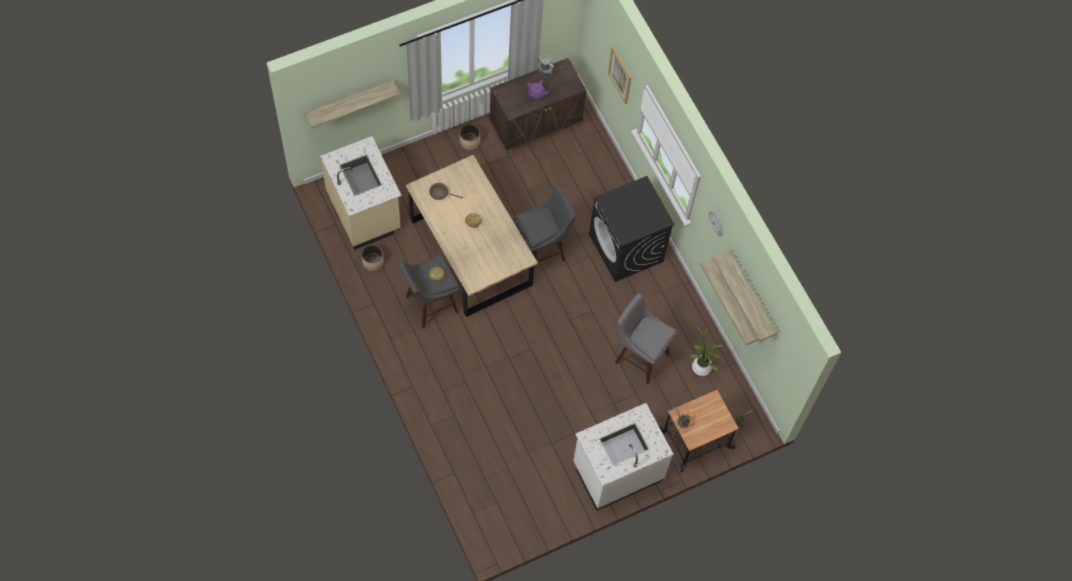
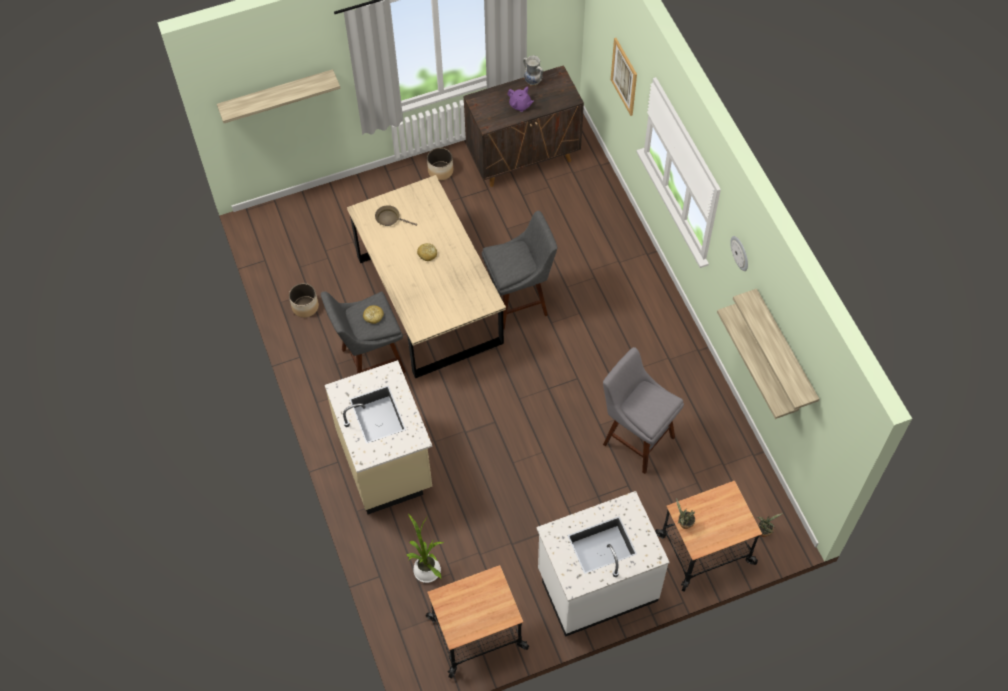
camera: 10 degrees right, 5 degrees down
beige counter [320,136,402,250] -> beige counter moved to [325,360,432,514]
black washing machine [589,176,675,282] -> none
potted plant [691,326,723,376] -> potted plant moved to [407,514,445,583]
none -> cart [426,565,529,679]

